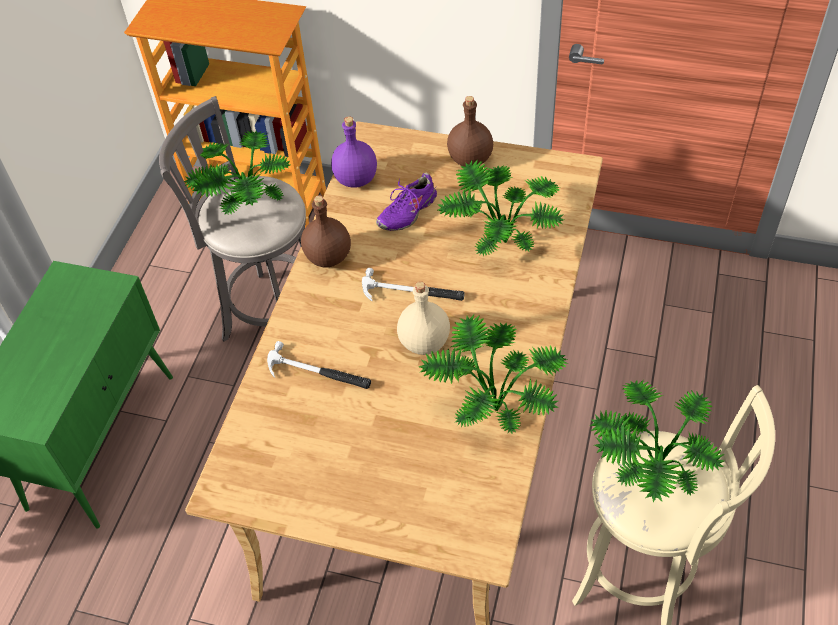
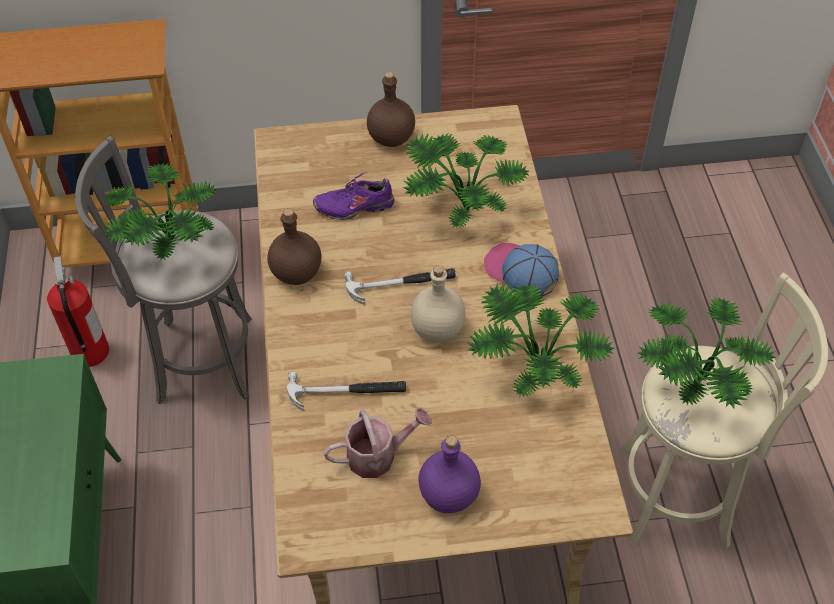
camera: 25 degrees left, 0 degrees up
purple bottle [331,116,377,188] -> purple bottle moved to [418,435,481,513]
purple shoe [376,173,437,231] -> purple shoe turned 60 degrees clockwise [313,172,394,220]
none -> fire extinguisher [47,256,109,367]
none -> watering can [324,408,432,478]
none -> cap [484,243,559,297]

